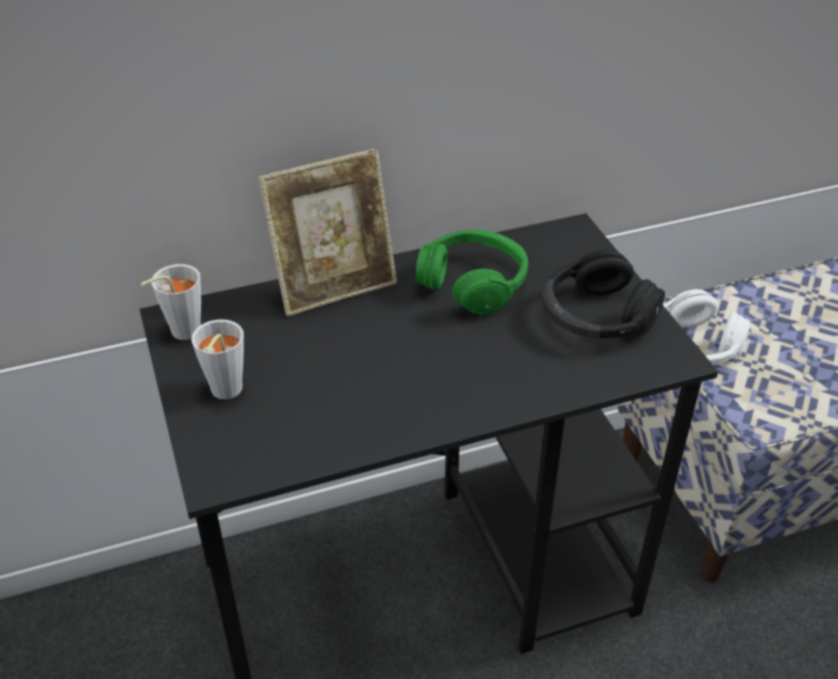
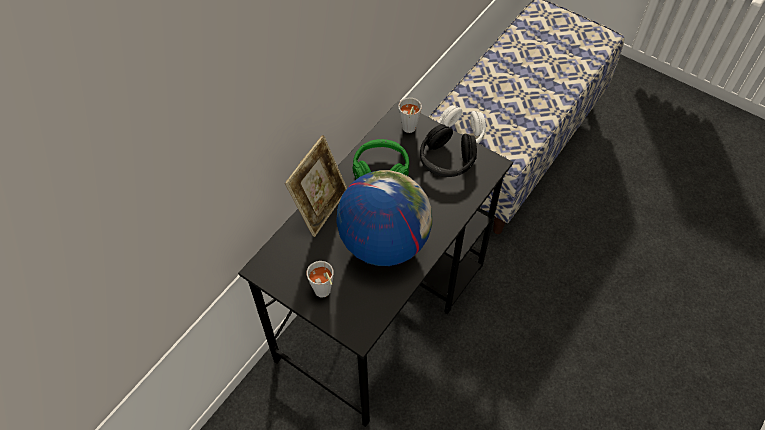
camera: 35 degrees left, 15 degrees up
grey cup [141,264,201,340] -> grey cup moved to [398,97,422,133]
none -> globe [337,170,432,266]

